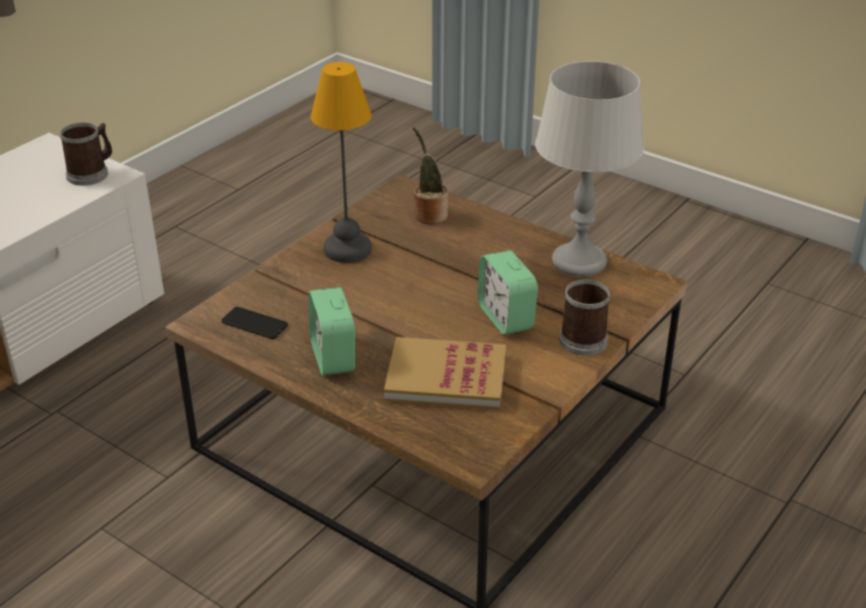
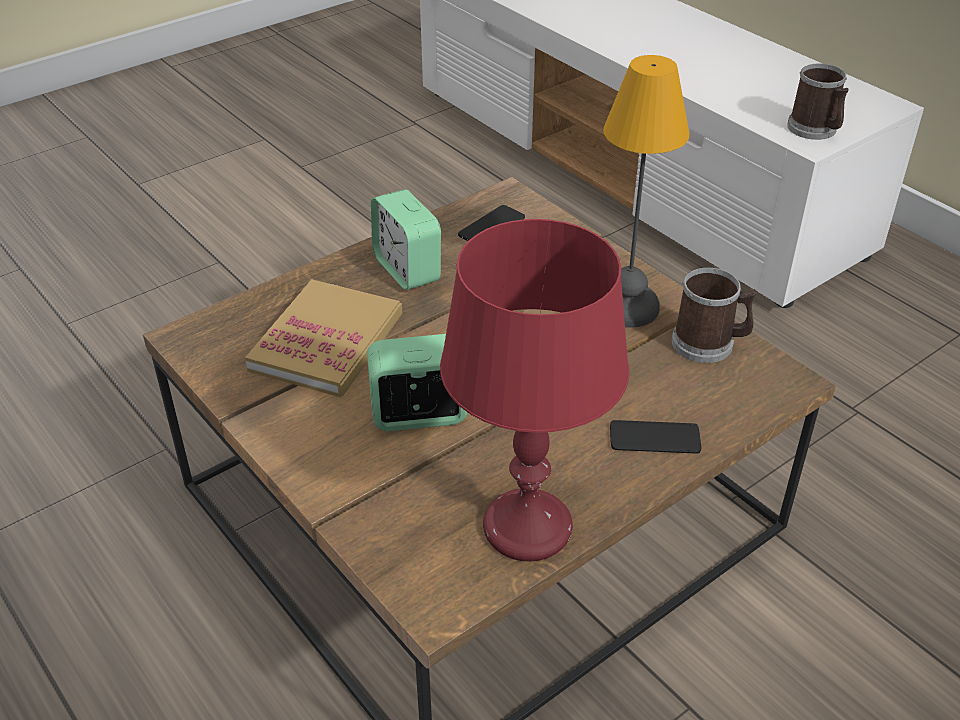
camera: 105 degrees right, 5 degrees up
alarm clock [308,287,355,375] -> alarm clock turned 120 degrees counterclockwise [371,189,441,290]
potted plant [413,127,448,224] -> none
grey table lamp [535,61,644,277] -> red table lamp [440,219,629,561]
mug [559,274,611,356] -> mug moved to [672,268,757,363]
none -> phone [610,420,701,453]

